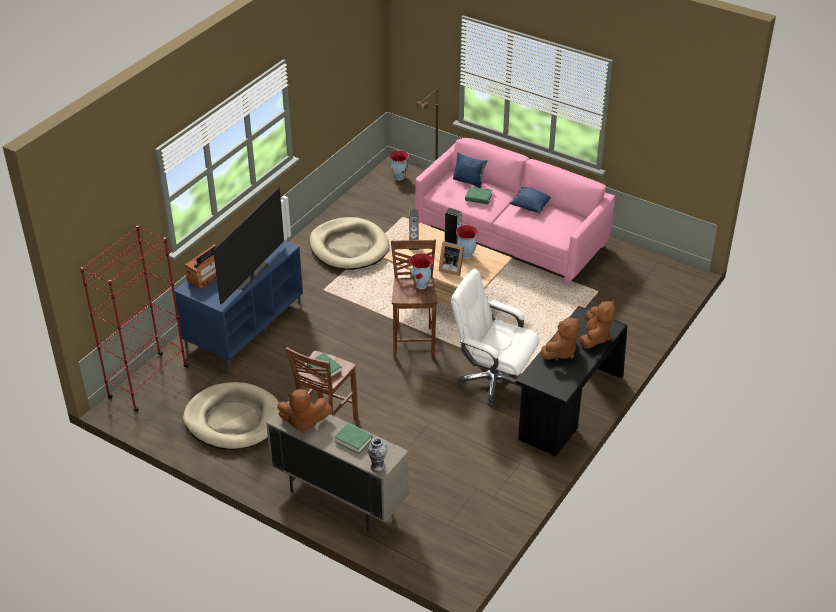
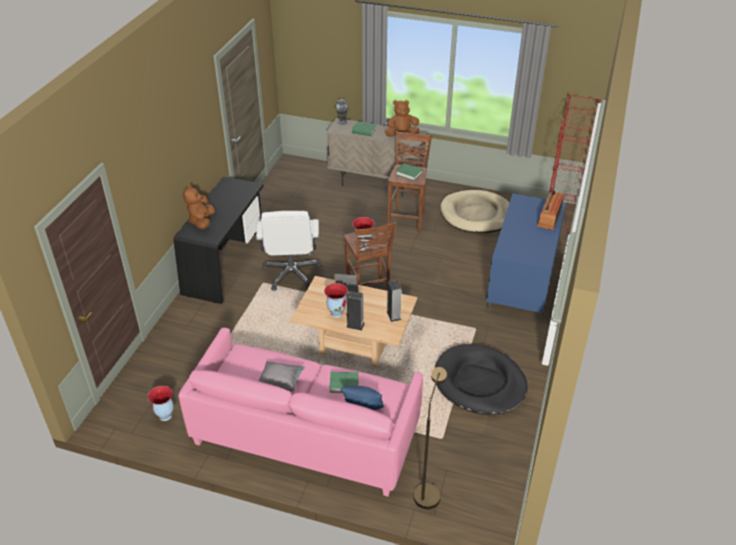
camera: 165 degrees right, 0 degrees up
television [213,187,284,304] -> none
beige dog bed [309,217,390,270] -> black dog bed [435,344,528,415]
vase [389,150,409,180] -> vase moved to [148,386,174,421]
white office chair [451,269,540,406] -> white office chair turned 75 degrees clockwise [256,211,322,291]
blue pillow [509,187,551,213] -> grey pillow [259,361,305,392]
brown plush toy [541,317,581,360] -> none

